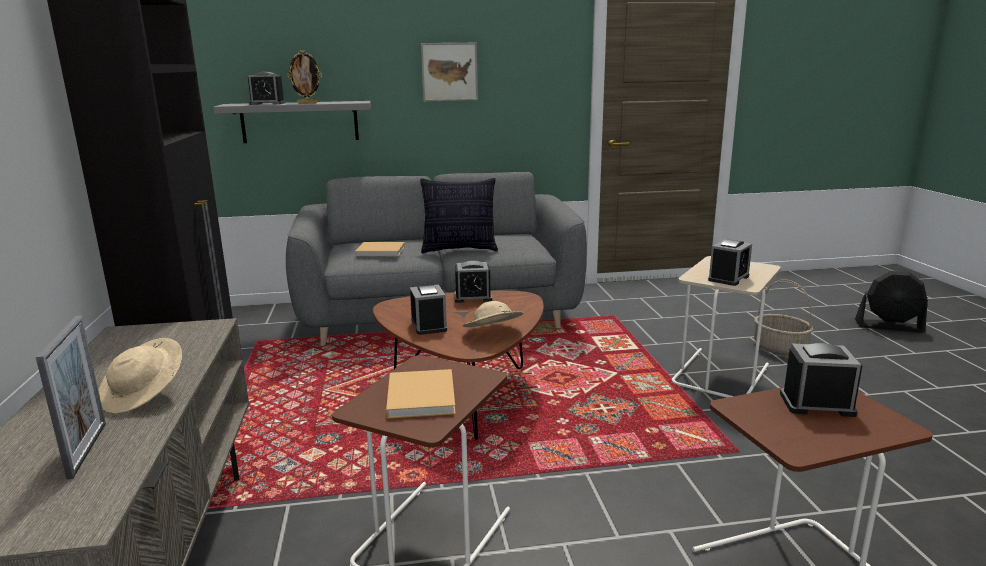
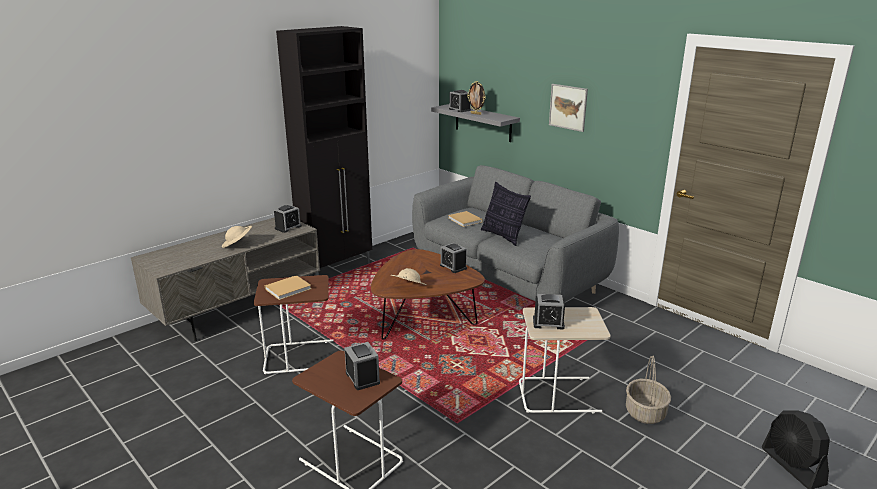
camera: 55 degrees right, 5 degrees up
picture frame [36,316,106,480] -> none
alarm clock [410,285,447,335] -> alarm clock moved to [274,205,302,233]

